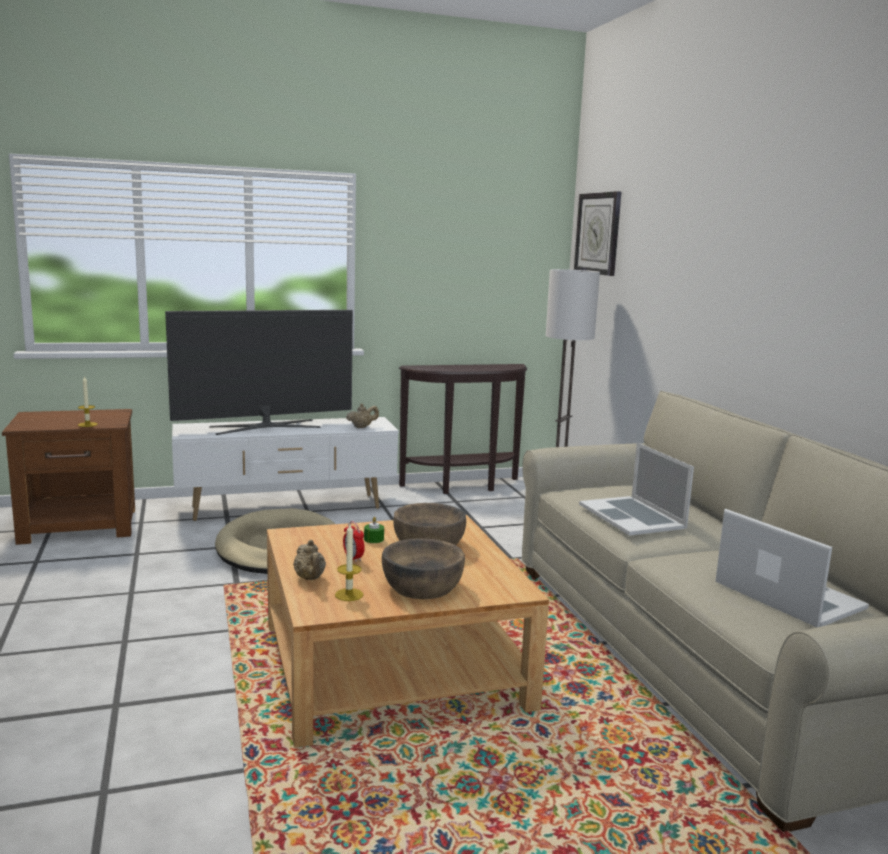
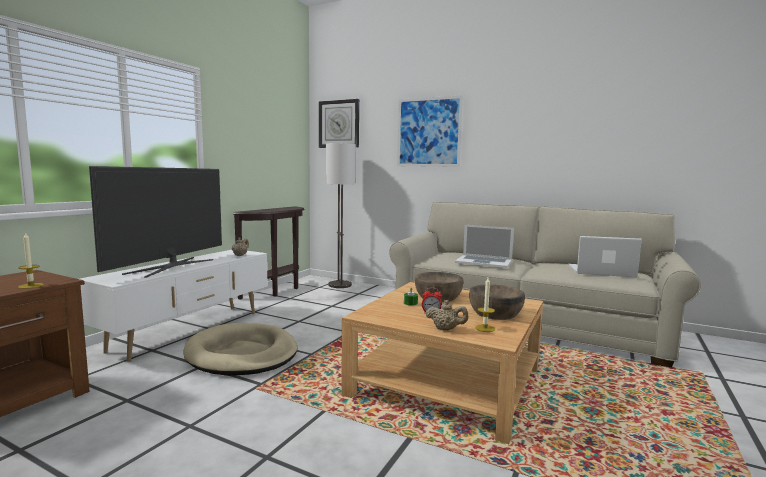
camera: 45 degrees left, 5 degrees down
none -> picture [397,95,463,167]

